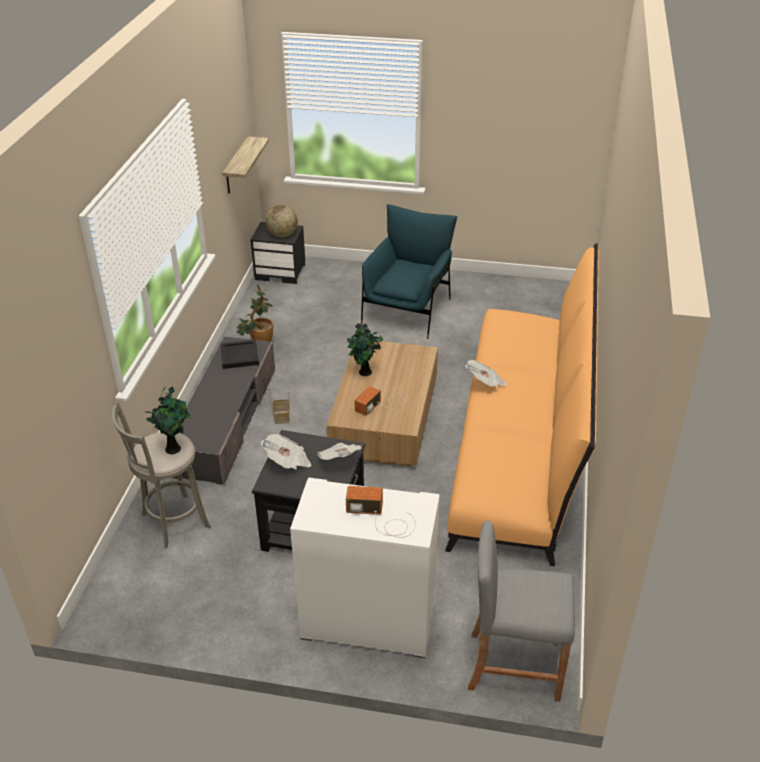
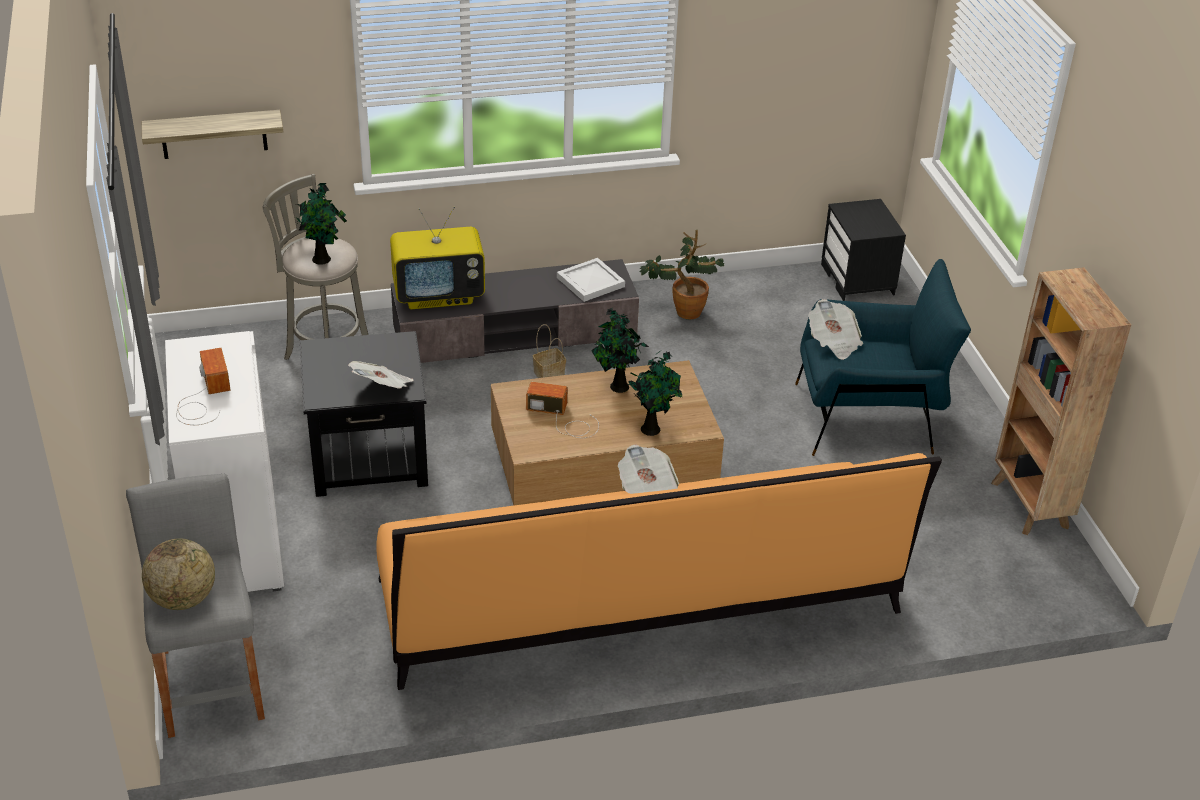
camera: 65 degrees right, 0 degrees up
black tray [220,340,259,369] -> white tray [557,258,625,302]
shelf [222,136,269,193] -> shelf moved to [142,110,283,159]
newspaper [261,434,312,469] -> newspaper moved to [808,299,863,360]
globe [266,205,298,237] -> globe moved to [142,539,215,610]
none -> television [390,206,485,309]
none -> potted plant [625,351,682,436]
none -> brown bookcase [991,267,1131,535]

